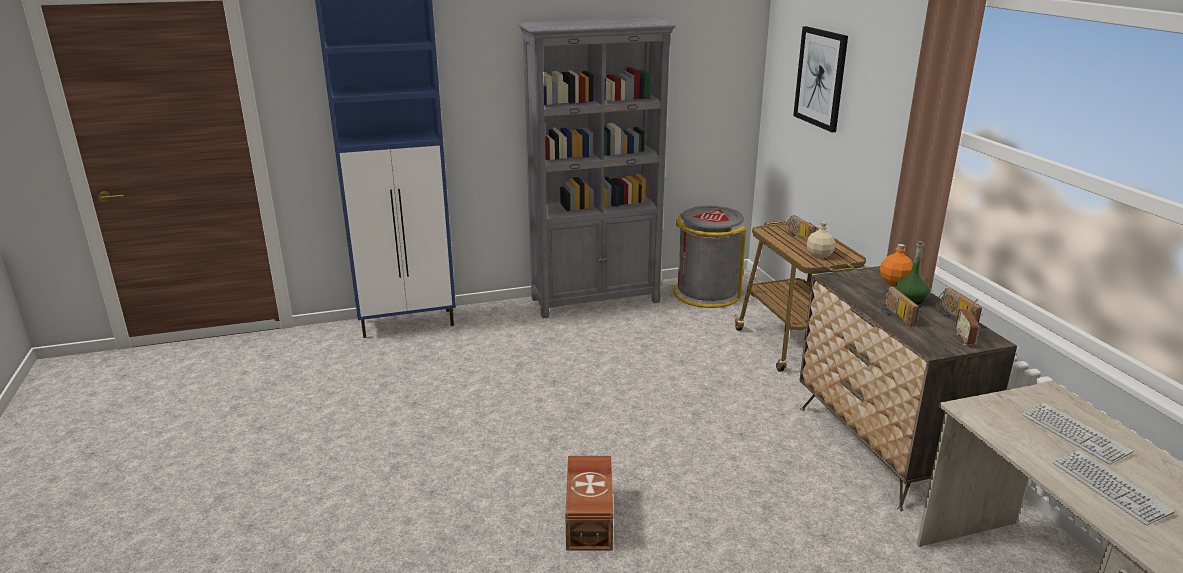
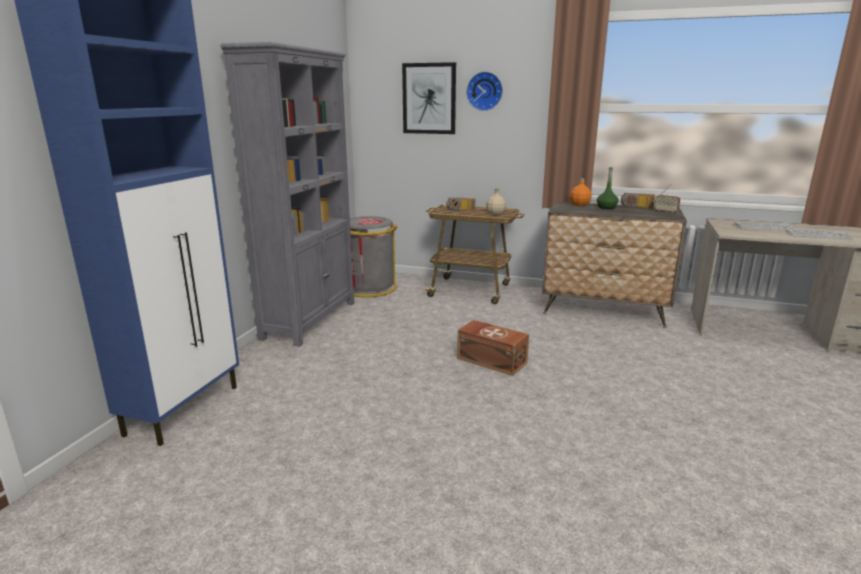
camera: 55 degrees left, 5 degrees down
brown storage box [565,456,613,550] -> brown storage box moved to [457,320,529,376]
radio [879,286,919,326] -> none
none -> wall clock [466,71,503,111]

